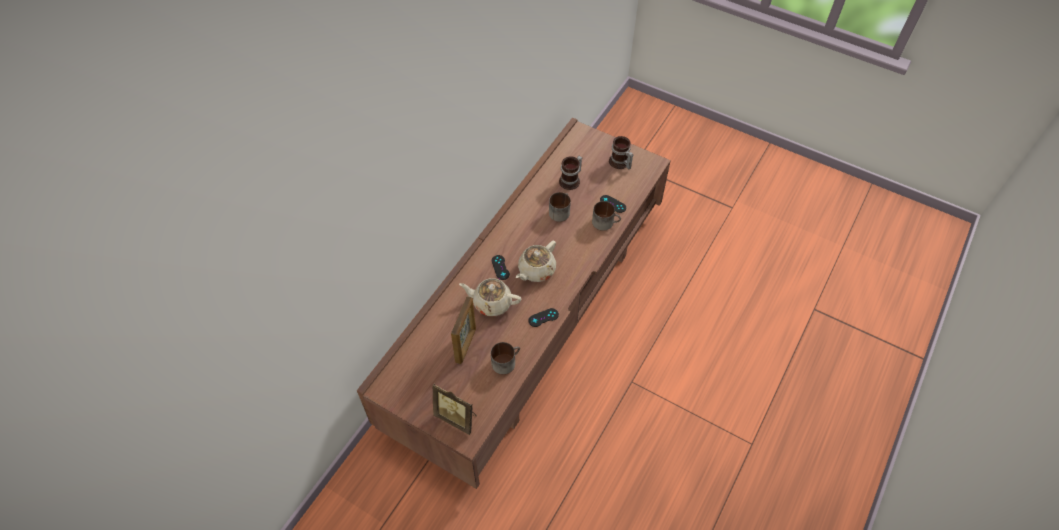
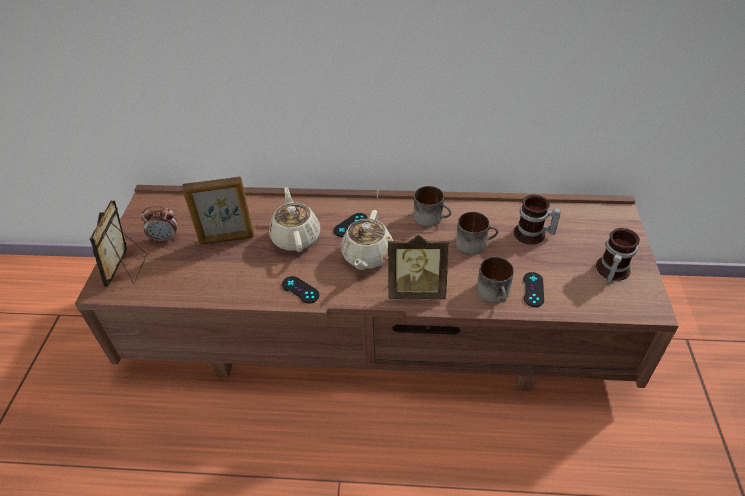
camera: 65 degrees right, 10 degrees down
mug [491,342,520,374] -> mug moved to [414,186,451,226]
beige teapot [516,241,556,282] -> beige teapot turned 90 degrees counterclockwise [341,210,393,270]
none -> alarm clock [141,206,177,242]
none -> picture frame [388,235,449,299]

